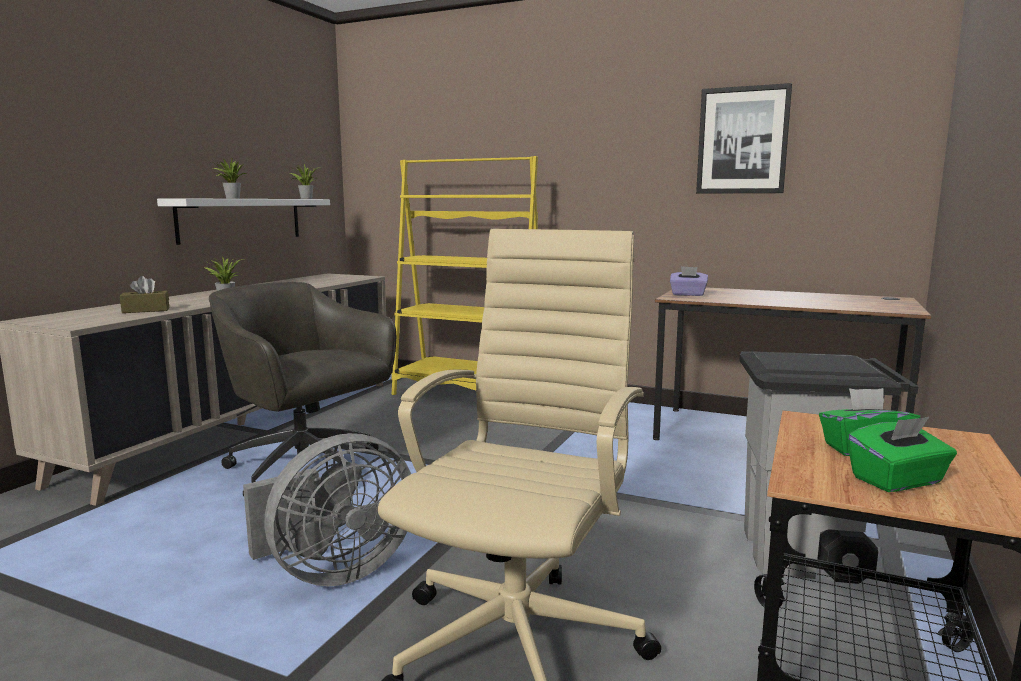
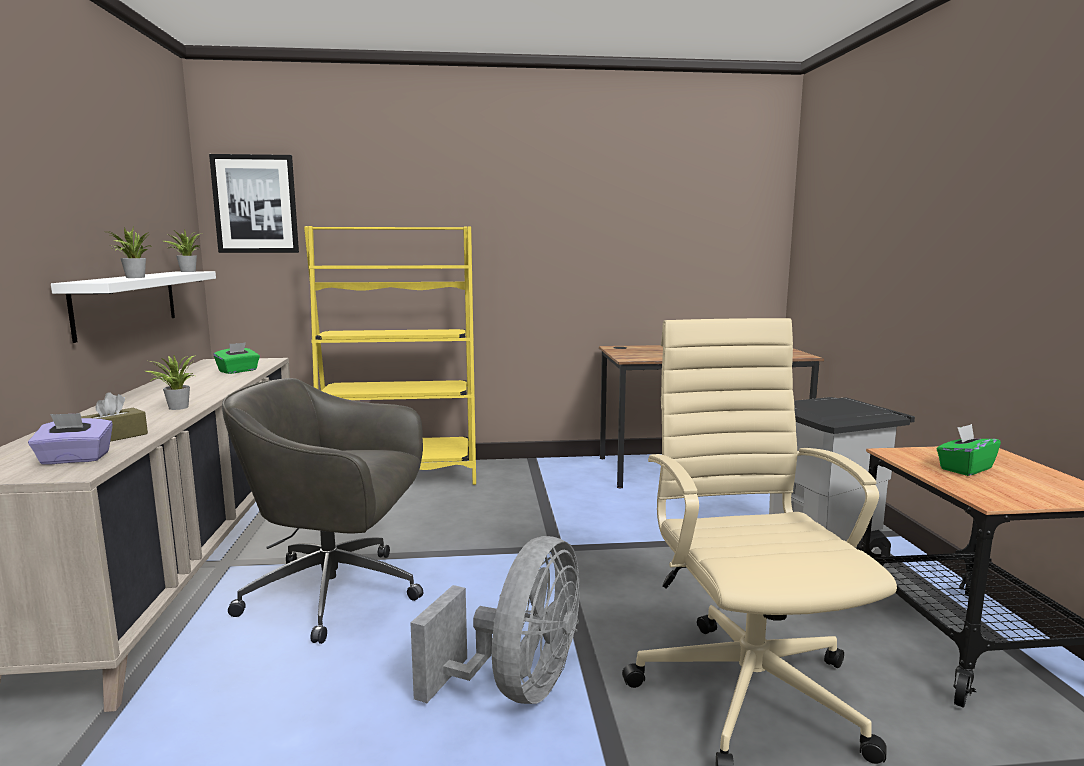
camera: 30 degrees left, 0 degrees up
purple tissue box [670,266,708,296] -> purple tissue box moved to [28,413,113,464]
picture [696,83,792,194] -> picture moved to [209,154,299,253]
green tissue box [848,417,957,492] -> green tissue box moved to [213,342,260,374]

